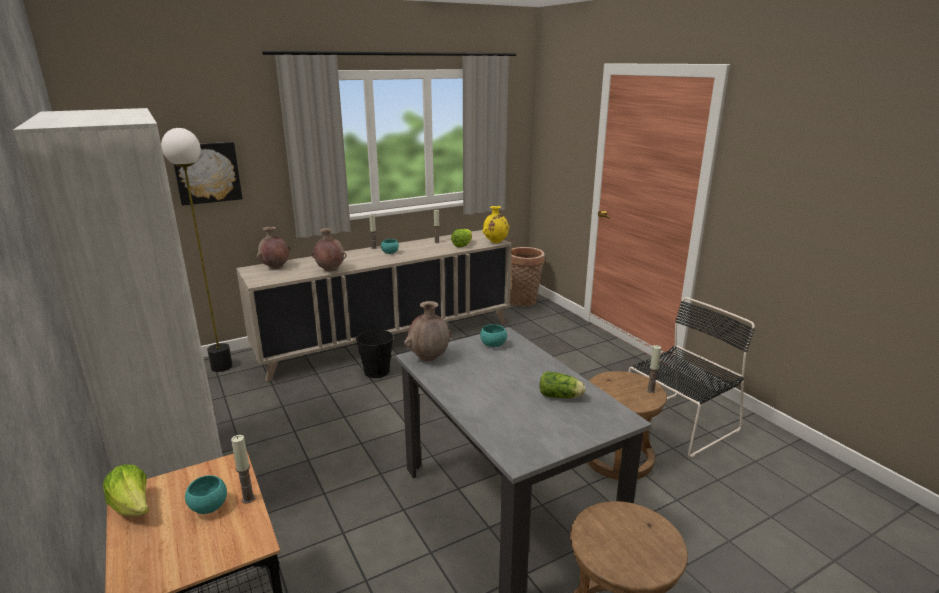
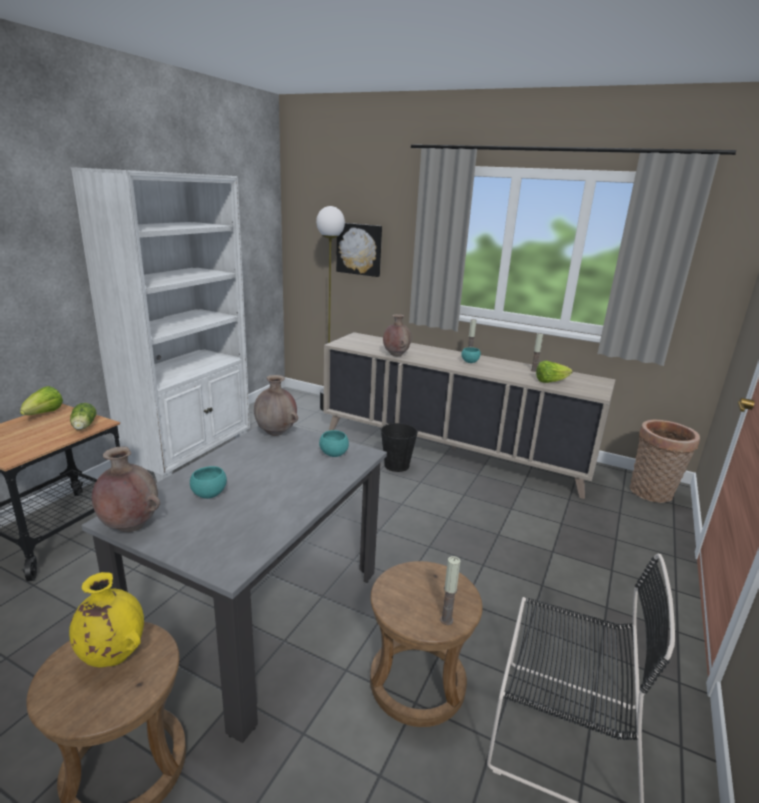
camera: 55 degrees right, 0 degrees up
turquoise bowl [185,475,227,514] -> turquoise bowl moved to [190,466,227,499]
candle [231,435,255,504] -> none
brown vase [256,227,291,269] -> brown vase moved to [92,446,160,532]
yellow vase [483,206,509,243] -> yellow vase moved to [69,572,144,667]
lettuce [540,371,586,399] -> lettuce moved to [70,403,97,430]

